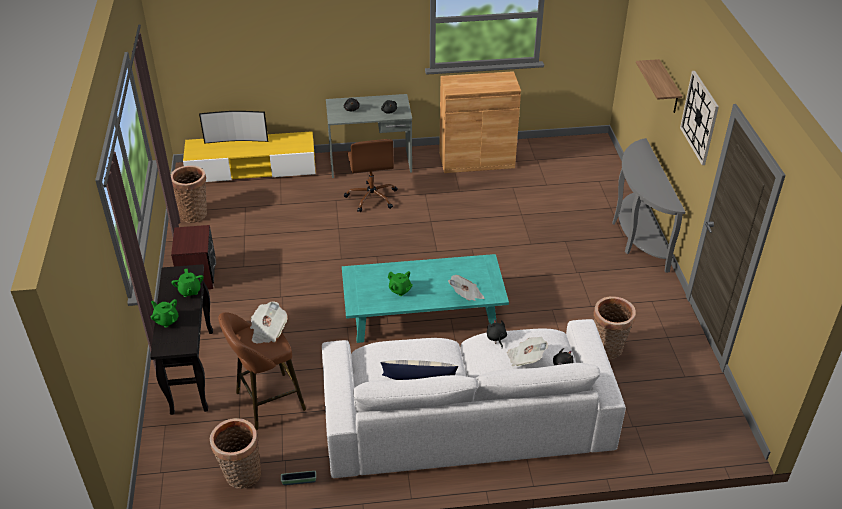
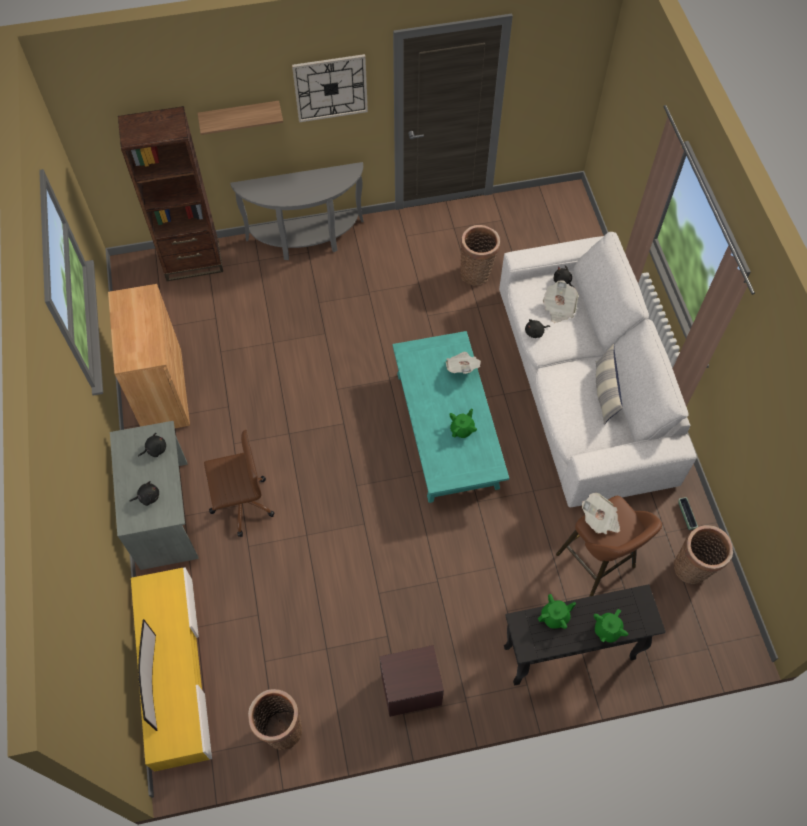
camera: 95 degrees left, 20 degrees up
none -> brown bookcase [118,106,223,281]

